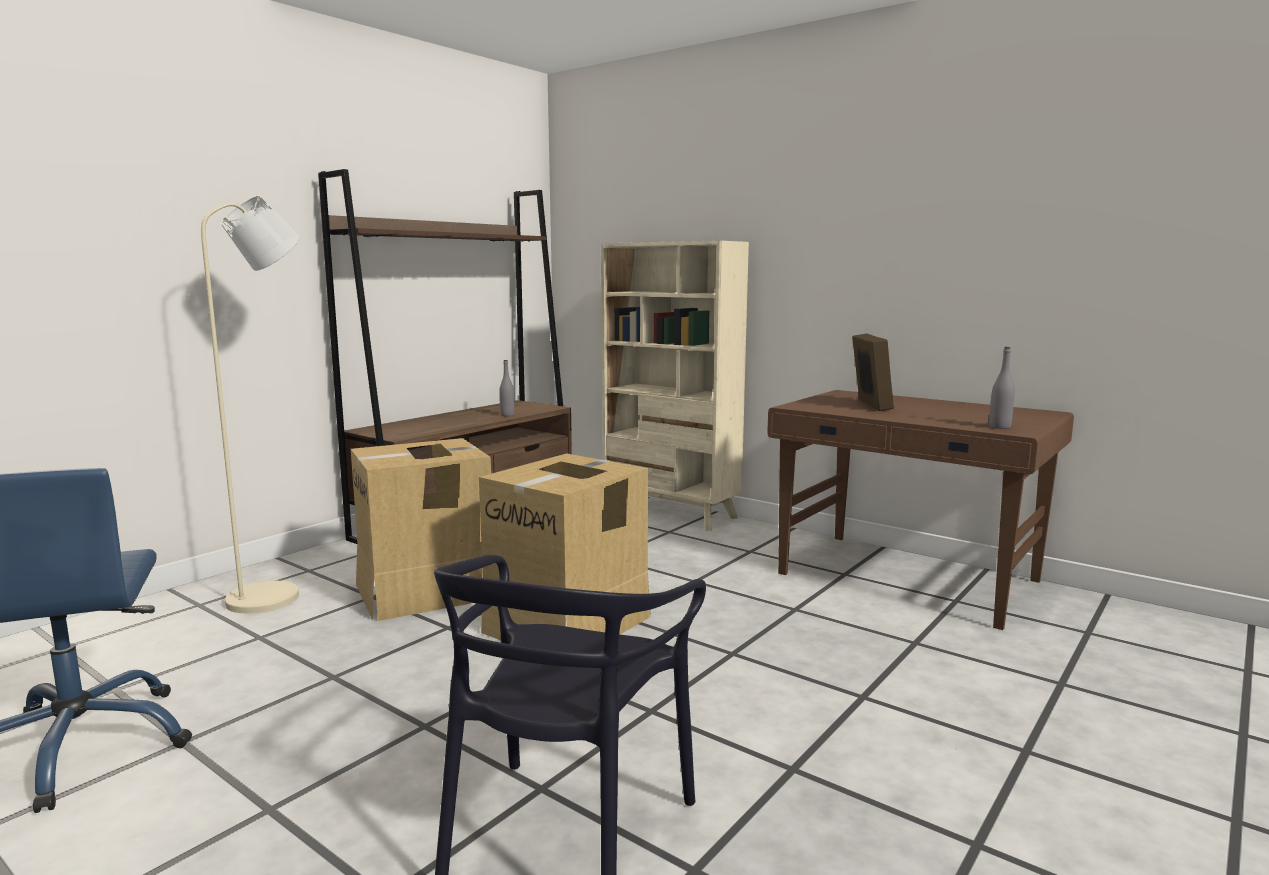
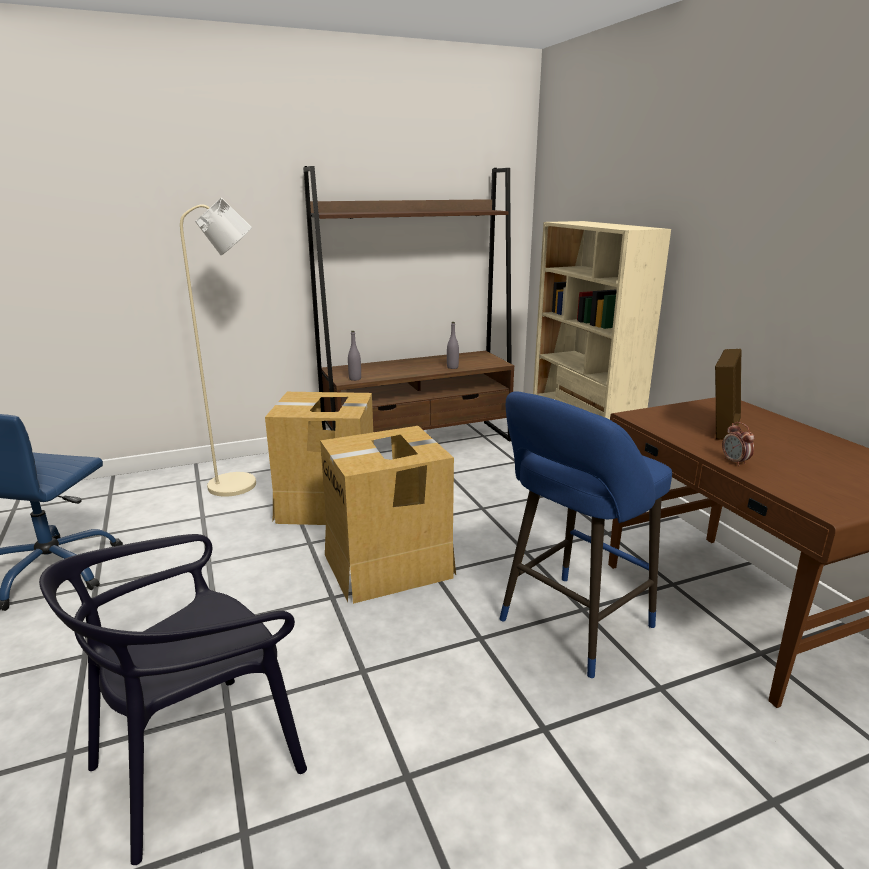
camera: 30 degrees right, 10 degrees up
grey bottle [989,347,1015,429] -> grey bottle moved to [348,331,361,381]
none -> blue stool [500,391,672,678]
none -> alarm clock [722,422,755,466]

